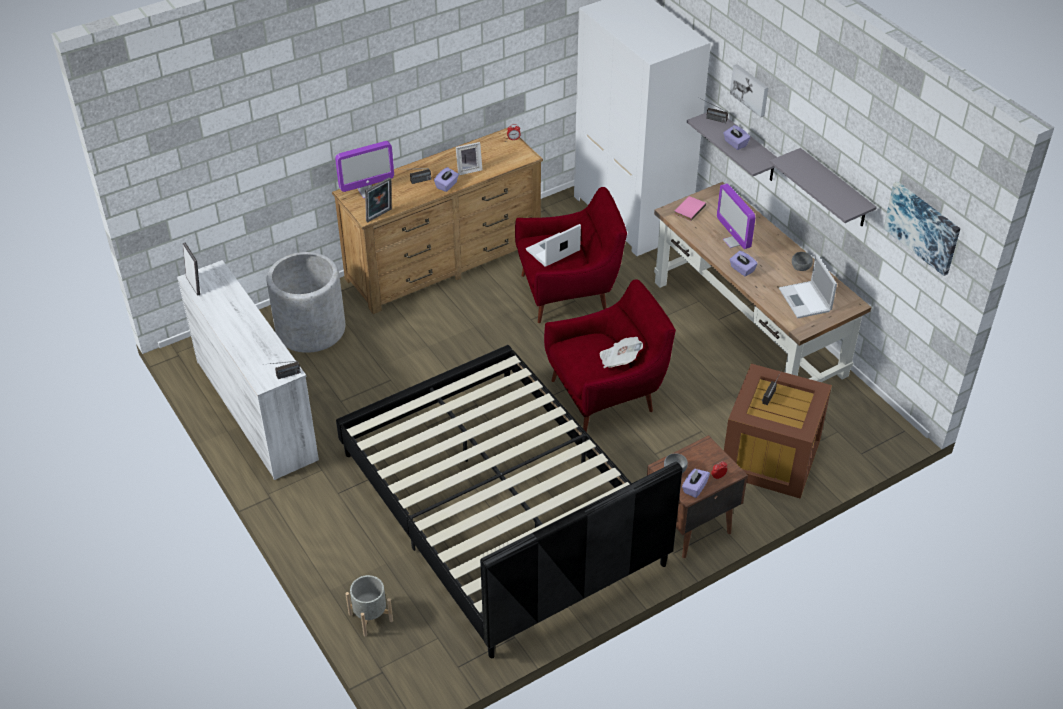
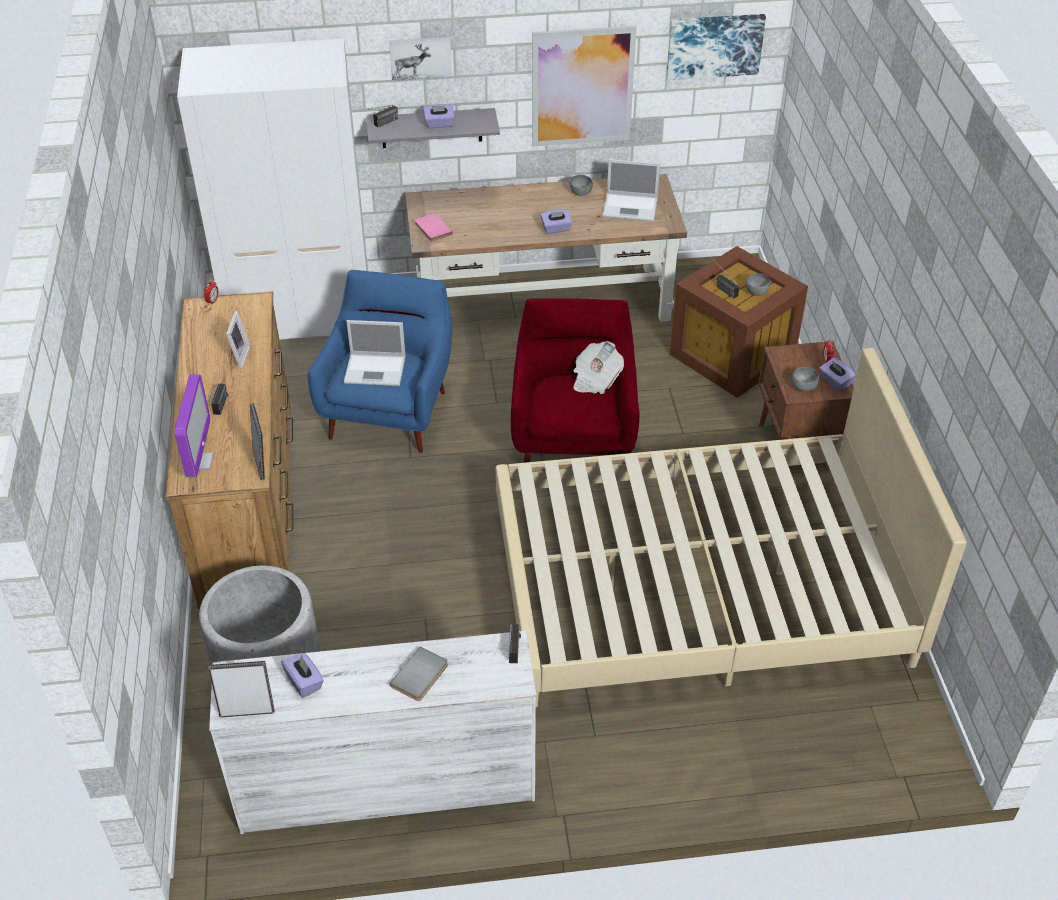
camera: 65 degrees left, 0 degrees up
black bed [336,345,682,658] -> beige bed [496,348,967,707]
grey planter [345,575,393,637] -> none
purple tissue box [434,167,459,192] -> purple tissue box moved to [281,653,324,698]
red armchair [515,187,627,323] -> blue armchair [307,270,452,453]
laptop [526,224,581,267] -> laptop turned 75 degrees counterclockwise [344,320,405,386]
monitor [717,183,756,249] -> none
grey shelf [770,148,877,226] -> picture [532,26,637,147]
none -> grey book [390,646,448,701]
none -> grey bowl [745,273,770,296]

